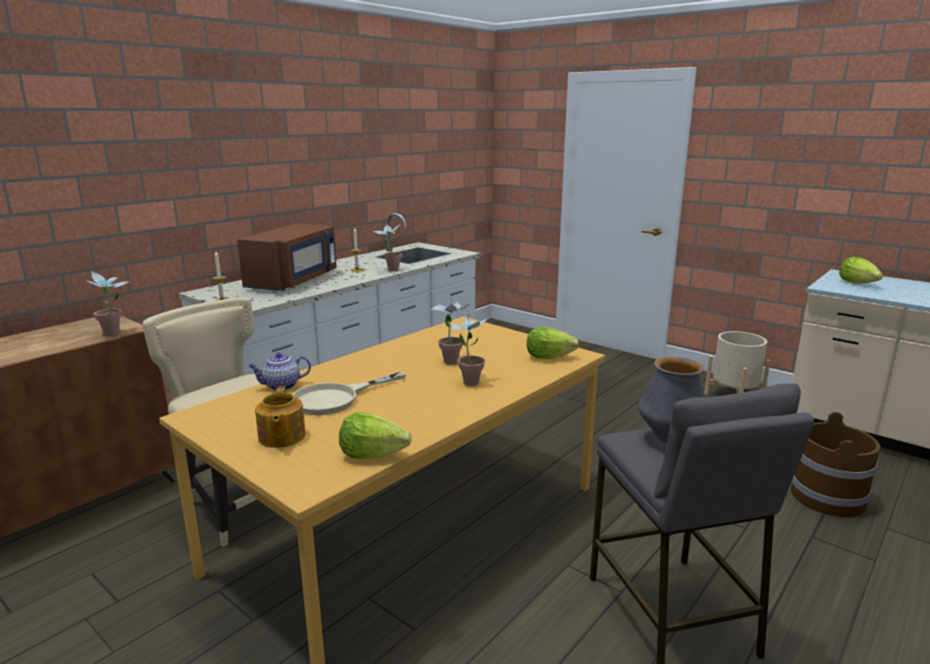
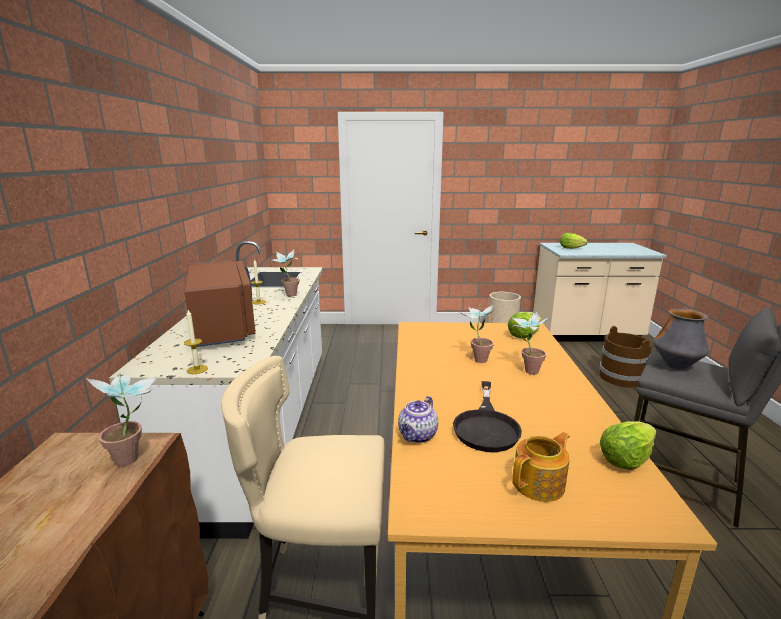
camera: 40 degrees left, 0 degrees up
teapot [255,386,306,448] -> teapot turned 75 degrees counterclockwise [512,432,570,502]
beige frying pan [292,372,406,415] -> black frying pan [453,381,522,452]

